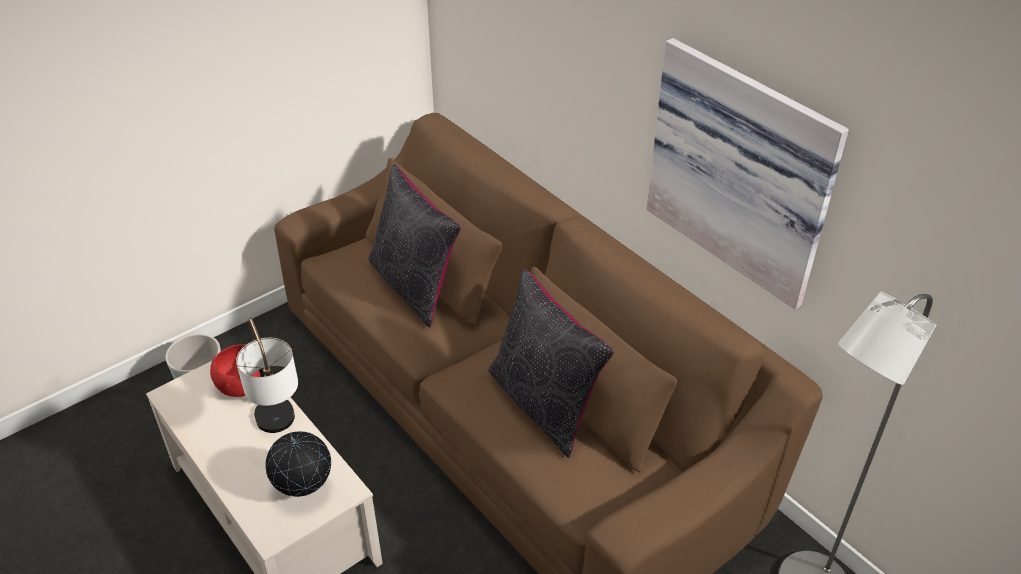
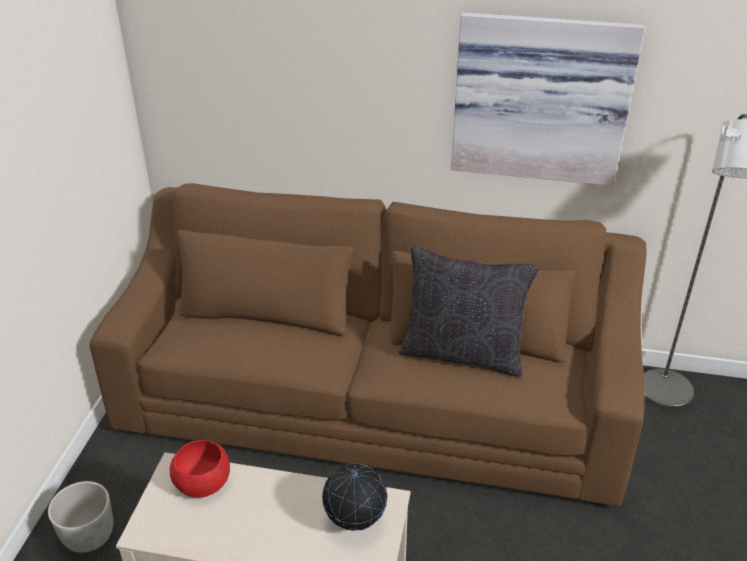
camera: 40 degrees left, 5 degrees down
table lamp [236,317,298,433] -> none
black pillow [368,164,461,327] -> none

